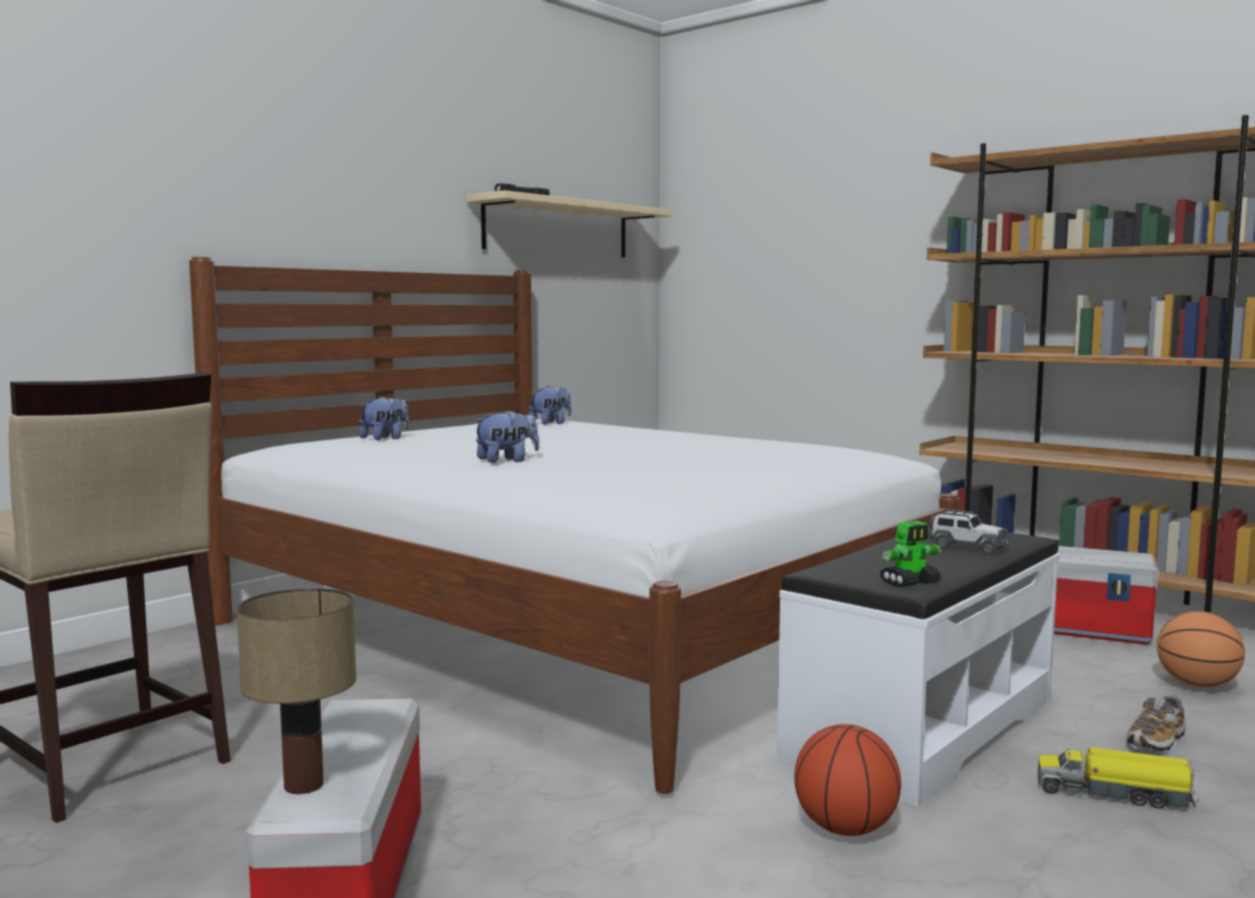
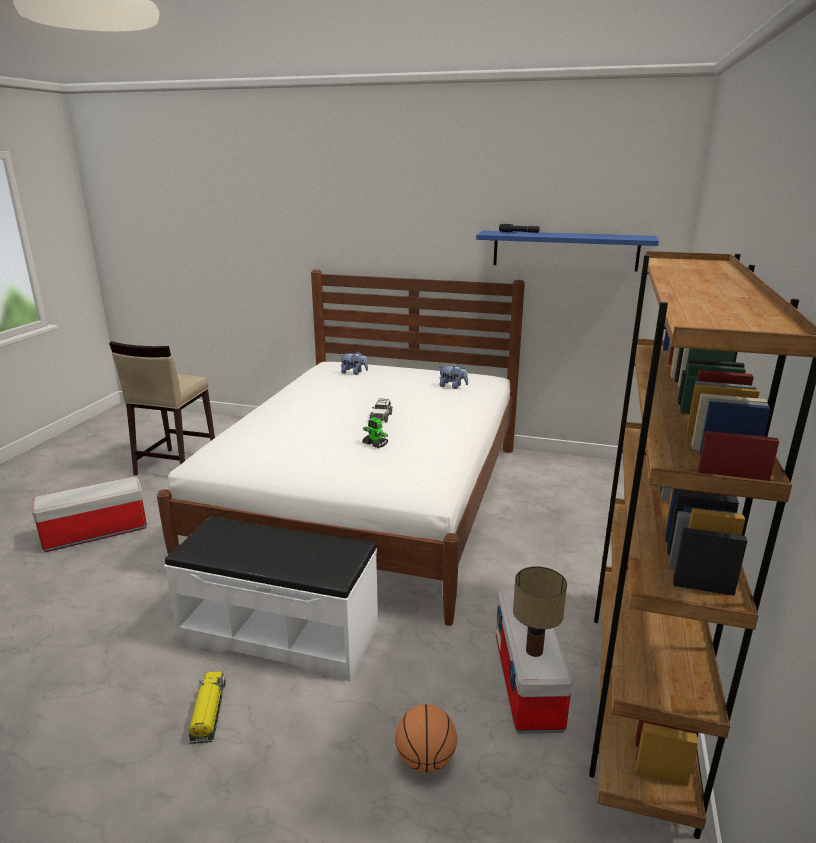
camera: 65 degrees right, 15 degrees up
table lamp [237,588,356,794] -> table lamp moved to [513,566,567,657]
beige shelf [466,190,673,258] -> blue shelf [476,231,659,272]
plush toy [474,410,539,463] -> none
basketball [794,724,901,836] -> none
toy robot [880,521,942,587] -> toy robot moved to [362,418,388,448]
toy car [928,509,1010,554] -> toy car moved to [370,398,393,423]
shoe [1126,696,1186,752] -> none

